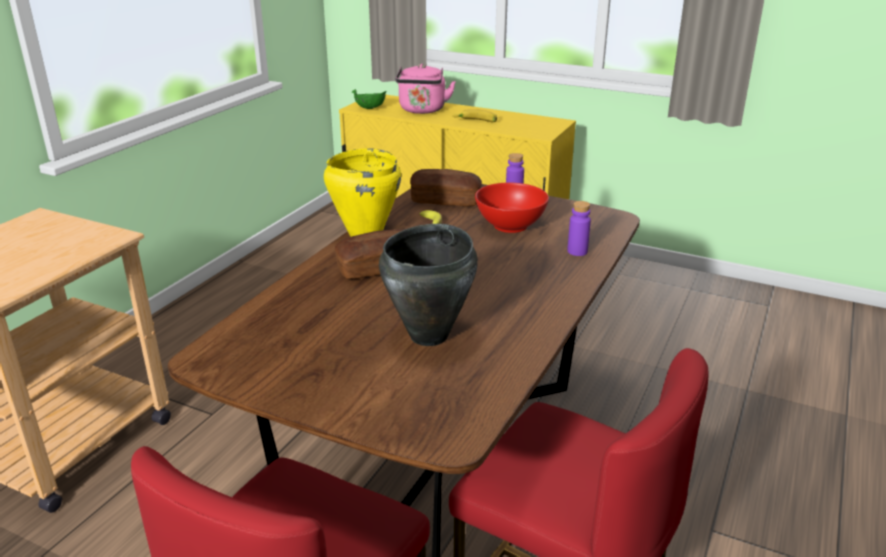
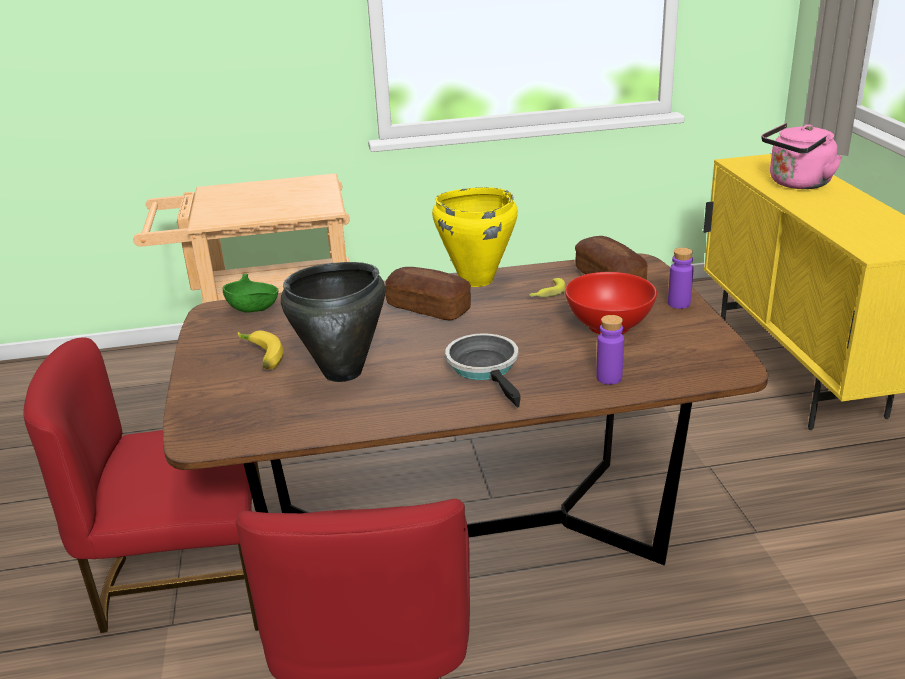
camera: 55 degrees right, 0 degrees up
green bowl [352,89,387,109] -> green bowl moved to [223,274,278,313]
banana [452,109,497,122] -> banana moved to [238,331,284,369]
none -> frying pan [445,333,521,407]

